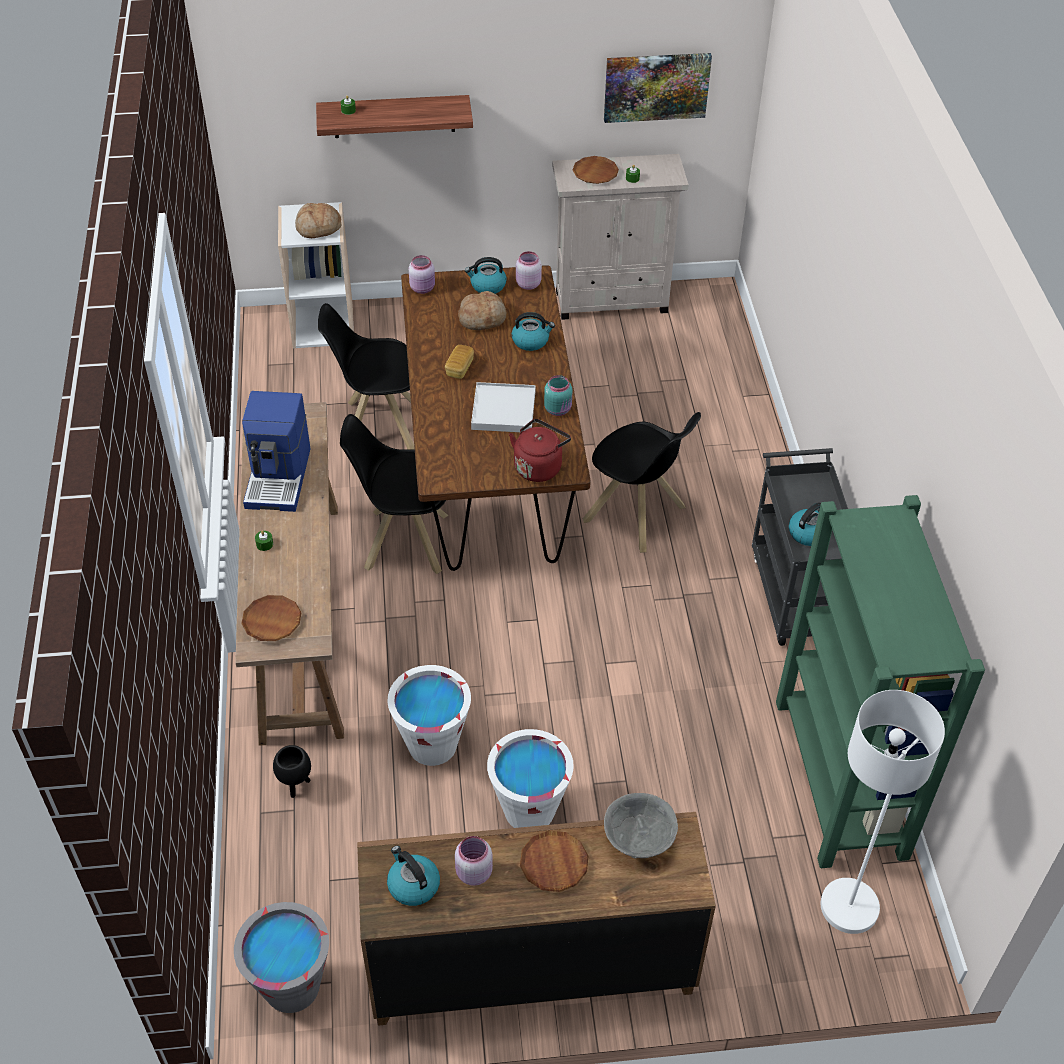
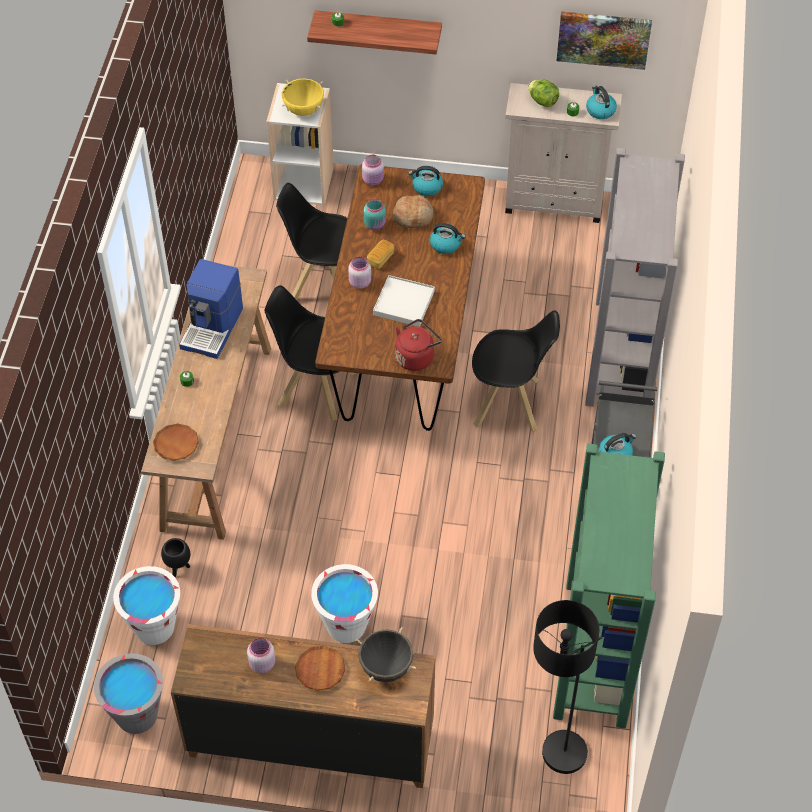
camera: 15 degrees right, 5 degrees up
bread [295,203,342,238] -> yellow cooking pot [282,78,324,116]
white bucket [387,665,471,766] -> white bucket moved to [113,566,180,645]
kettle [387,846,440,906] -> kettle moved to [586,86,617,119]
pink jar [516,251,542,290] -> pink jar moved to [348,257,371,289]
turquoise jar [544,375,572,416] -> turquoise jar moved to [364,199,386,230]
brown plate [573,156,619,184] -> lettuce [528,79,559,107]
black chair [583,412,701,553] -> black chair turned 45 degrees counterclockwise [472,310,560,432]
grey bowl [604,793,678,859] -> black cooking pot [356,627,416,682]
white floor lamp [821,690,945,934] -> black floor lamp [533,600,602,774]
none -> grey bookcase [585,148,685,407]

